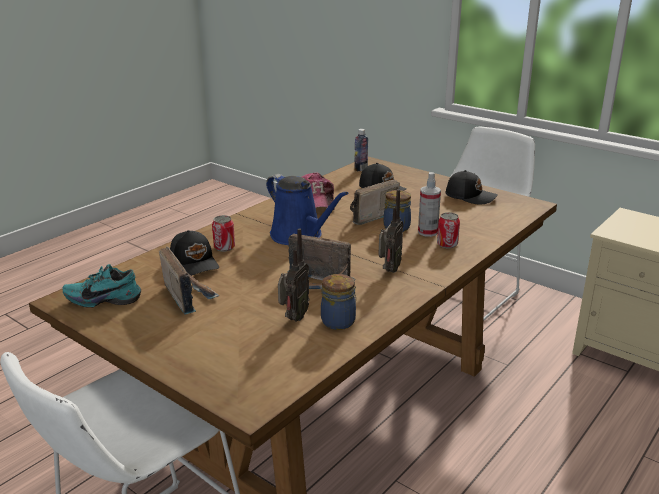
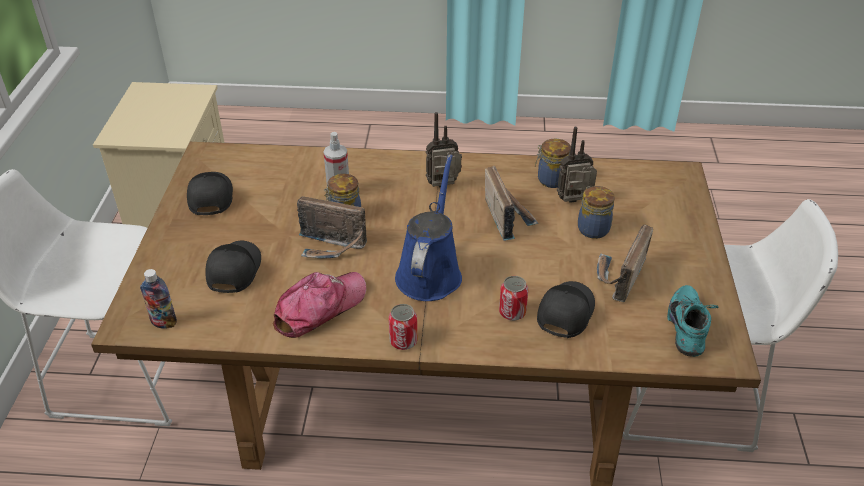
camera: 125 degrees left, 15 degrees up
turquoise shoe [63,264,141,308] -> turquoise shoe turned 135 degrees counterclockwise [667,285,719,357]
can [437,212,460,248] -> can moved to [389,304,417,350]
none -> jar [578,186,615,239]

